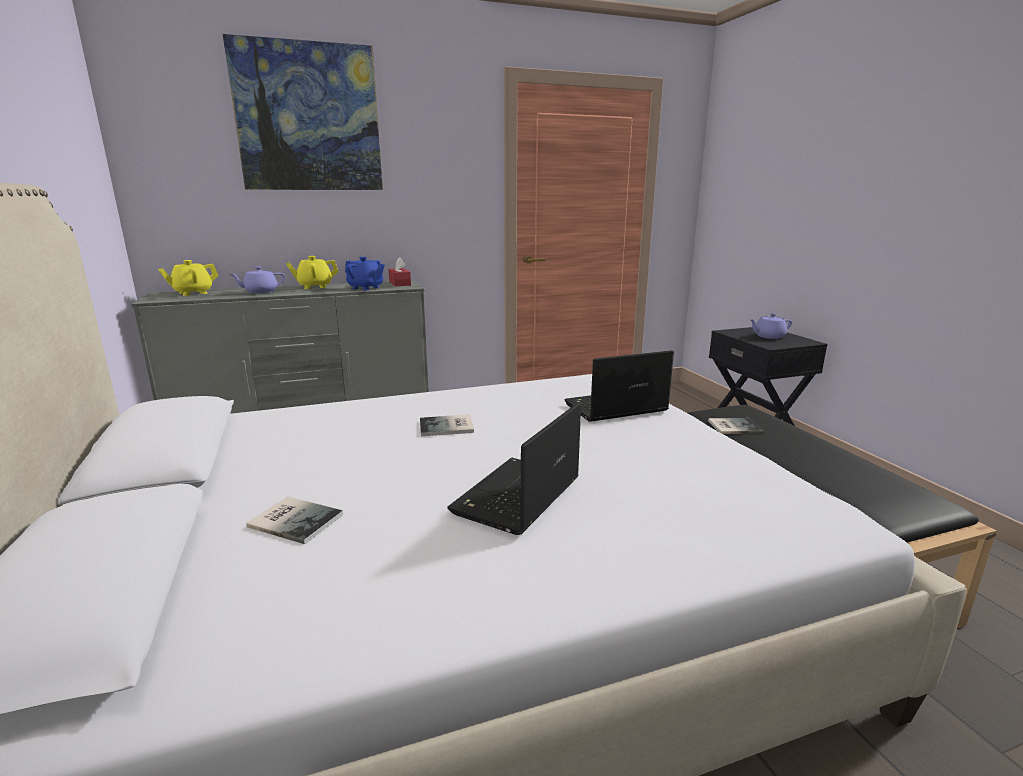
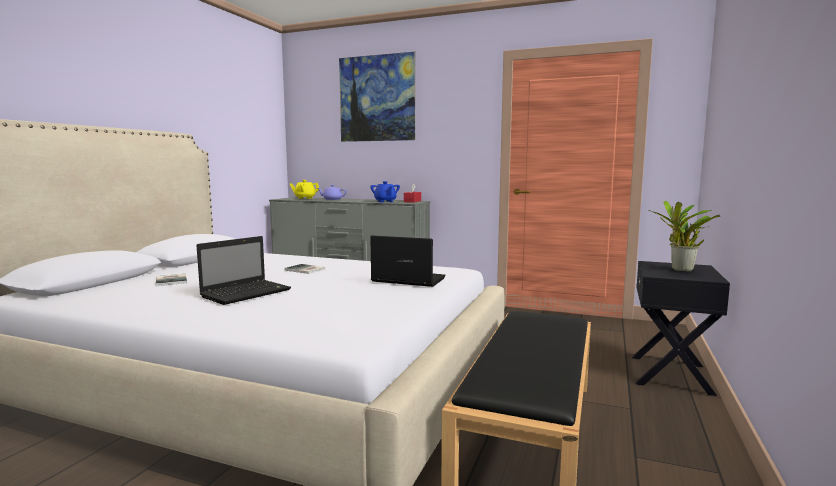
camera: 40 degrees right, 10 degrees down
yellow teapot [286,256,339,289] -> none
laptop [447,402,581,535] -> laptop turned 150 degrees clockwise [197,236,291,305]
book [708,418,764,434] -> none
purple teapot [749,313,792,339] -> potted plant [648,201,720,272]

